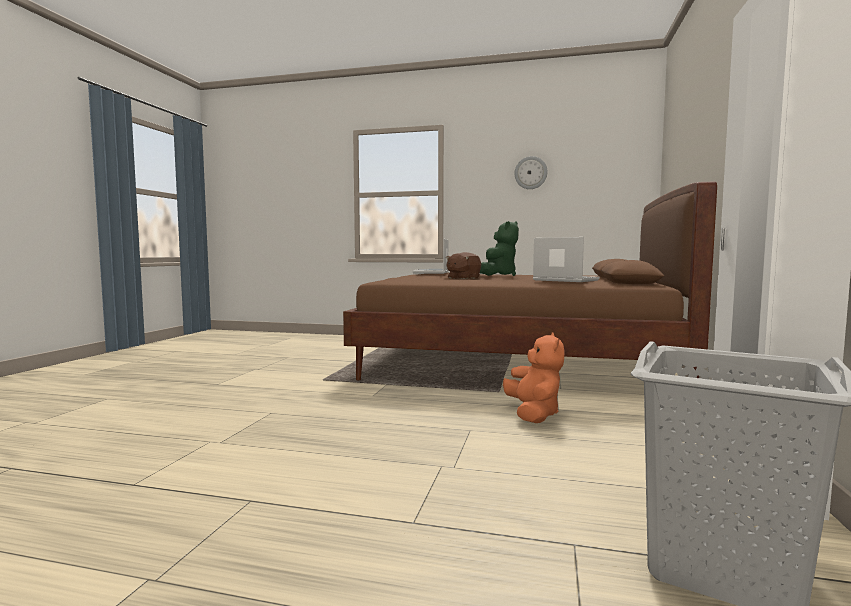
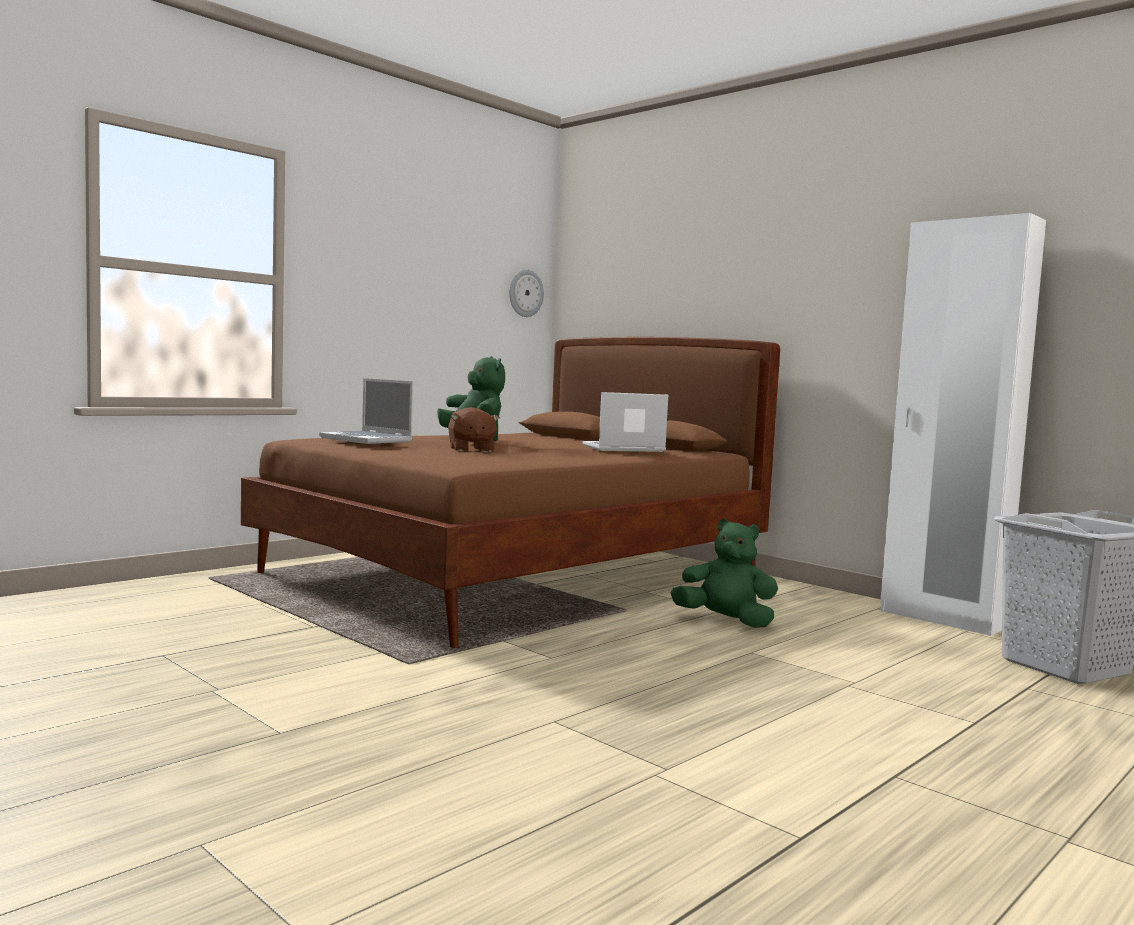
camera: 60 degrees left, 0 degrees up
orange plush toy [503,333,564,423] -> green plush toy [670,519,778,628]
wall clock [514,156,547,189] -> wall clock moved to [509,270,544,317]

